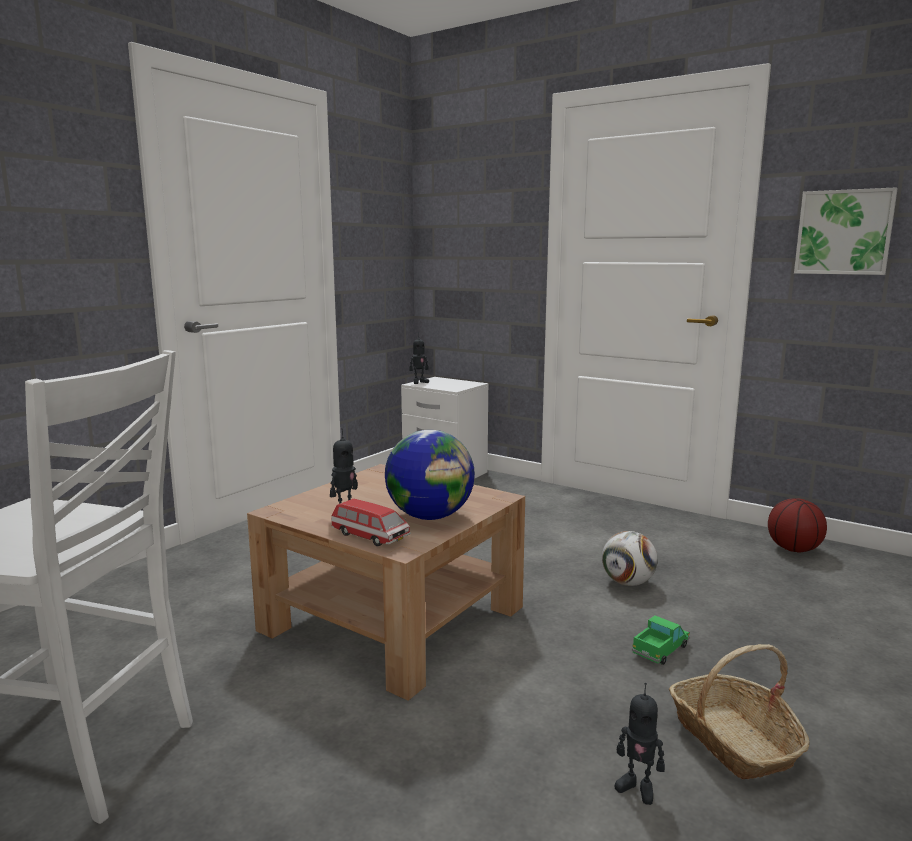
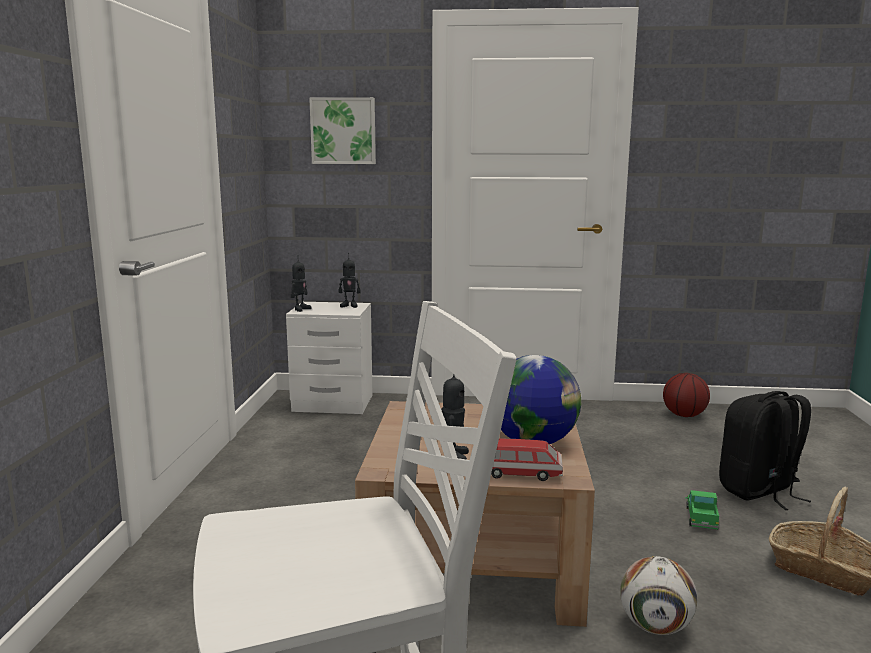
camera: 30 degrees left, 0 degrees up
football [602,531,658,586] -> football moved to [620,556,697,635]
toy robot [615,683,665,805] -> toy robot moved to [339,253,361,308]
picture [794,187,898,275] -> picture moved to [309,97,376,164]
none -> black backpack [719,391,811,510]

